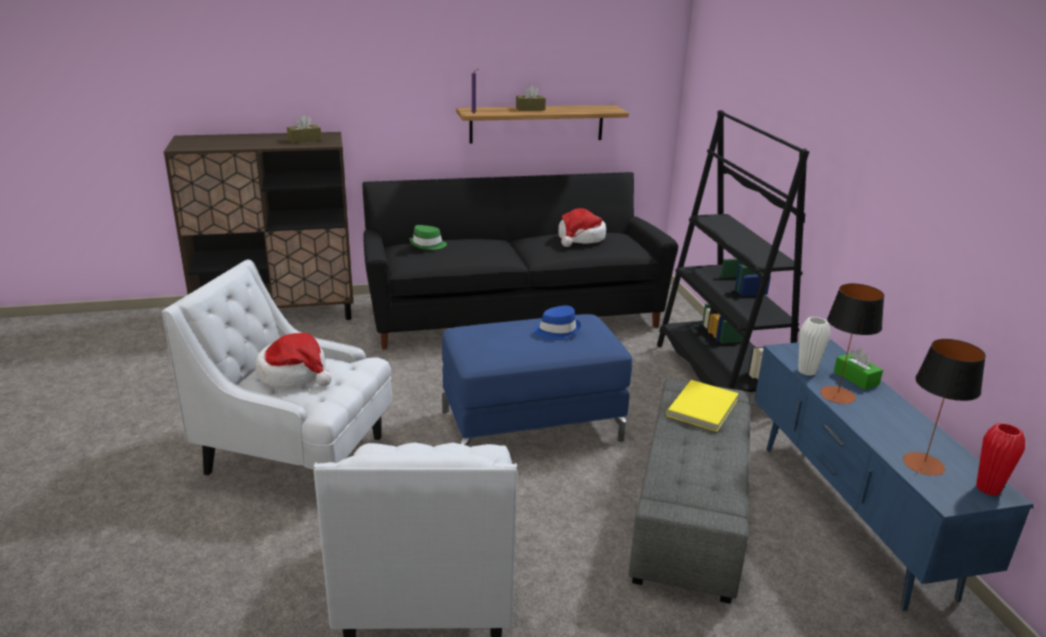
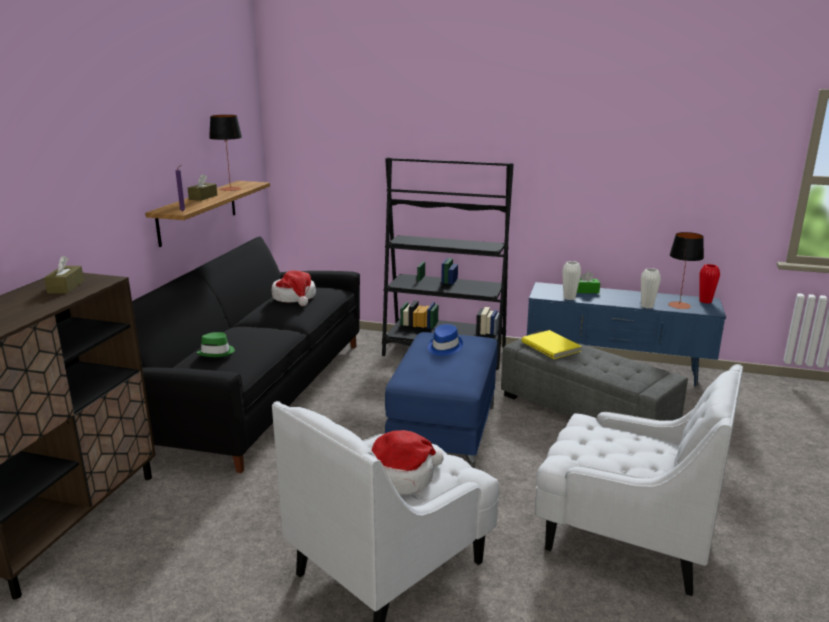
camera: 60 degrees left, 5 degrees down
table lamp [820,283,884,404] -> table lamp moved to [209,115,242,191]
none -> white vase [641,268,661,308]

